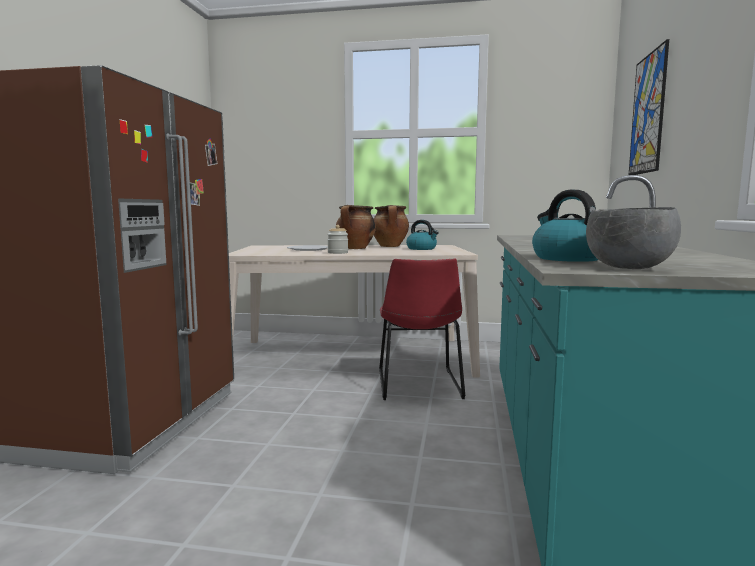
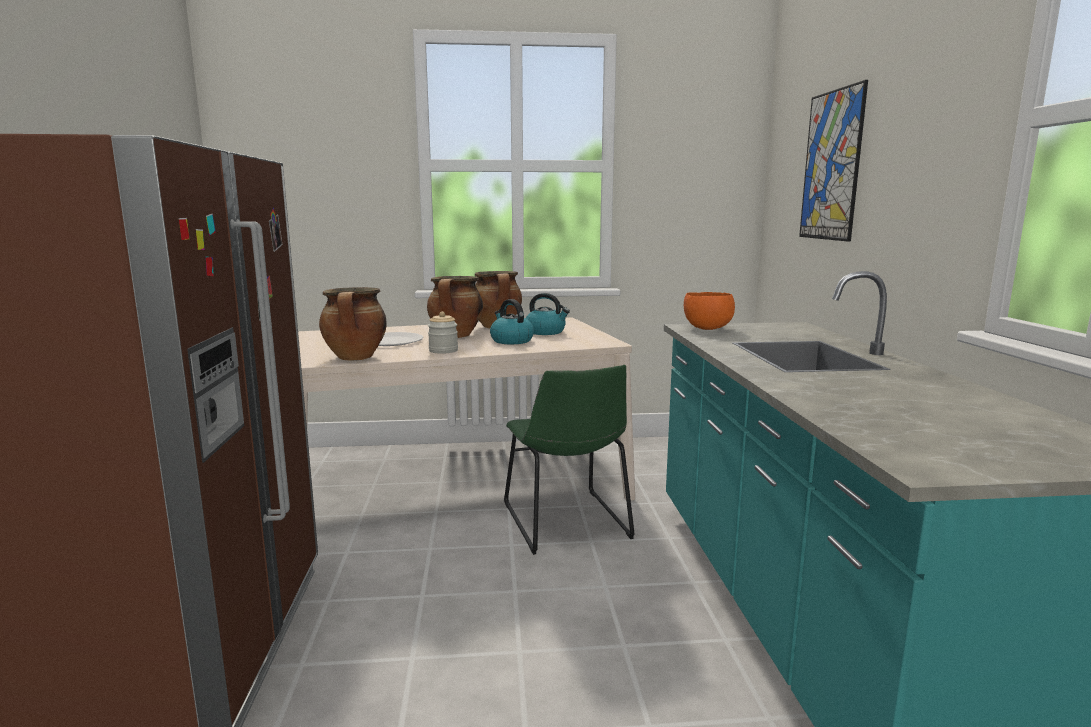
camera: 15 degrees left, 5 degrees up
red chair [379,259,466,400] -> green chair [504,365,635,555]
kettle [532,190,598,262] -> kettle moved to [490,299,534,344]
grey bowl [586,207,681,269] -> none
none -> cooking pot [319,287,386,360]
none -> orange bowl [684,292,735,330]

